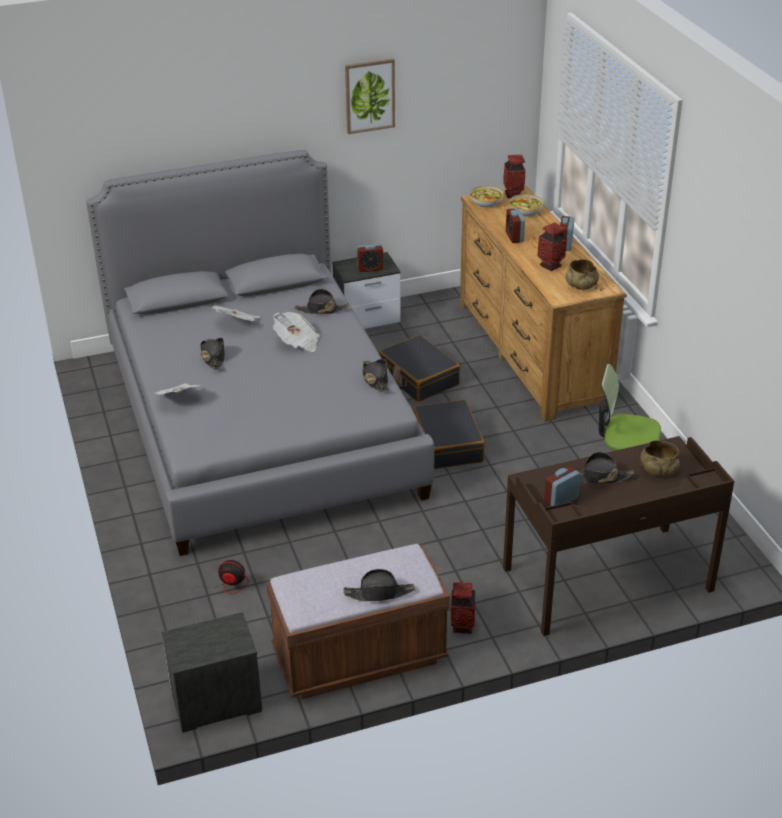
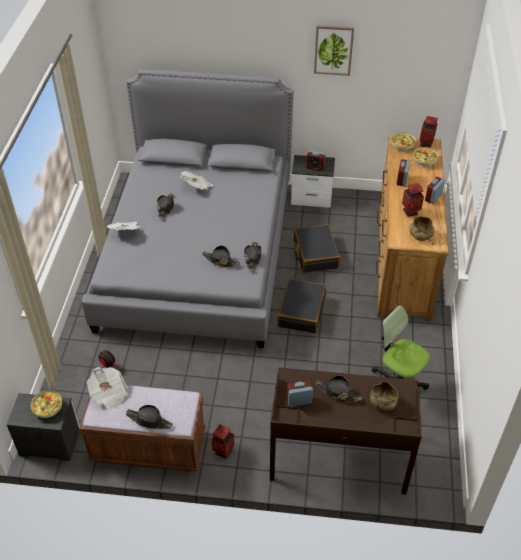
camera: 25 degrees right, 10 degrees up
newspaper [273,312,319,352] -> newspaper moved to [87,367,129,411]
black hat [295,289,349,314] -> black hat moved to [202,245,240,267]
none -> bowl [30,390,62,418]

